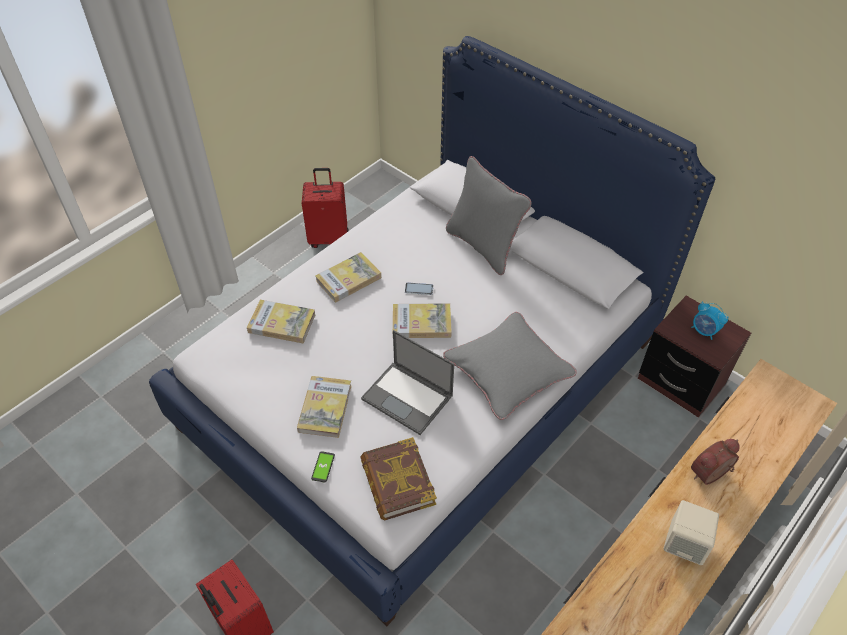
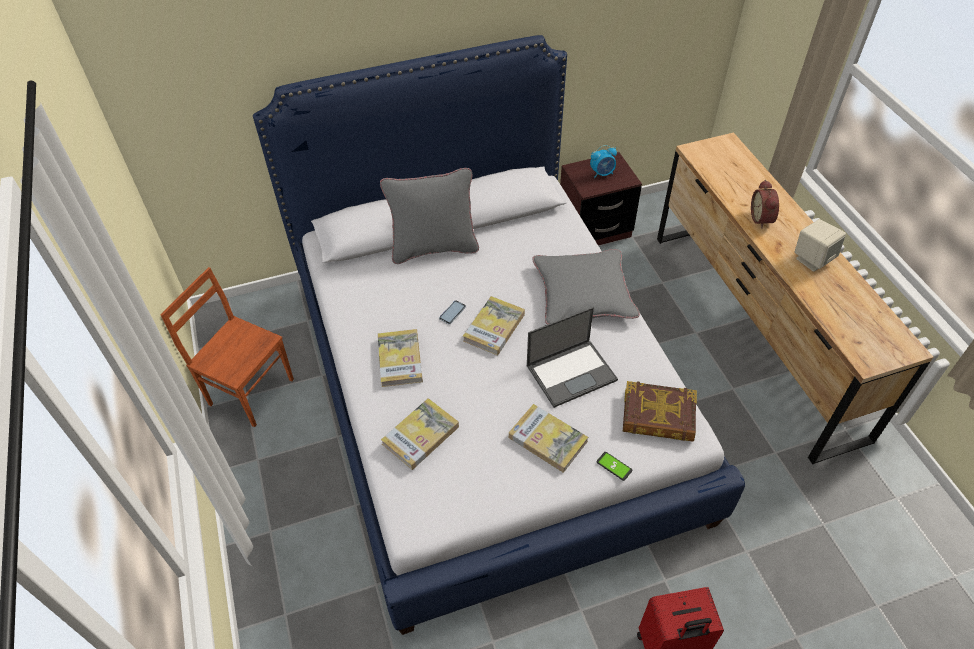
camera: 60 degrees left, 0 degrees up
red suitcase [302,168,349,248] -> brown chair [161,267,294,427]

